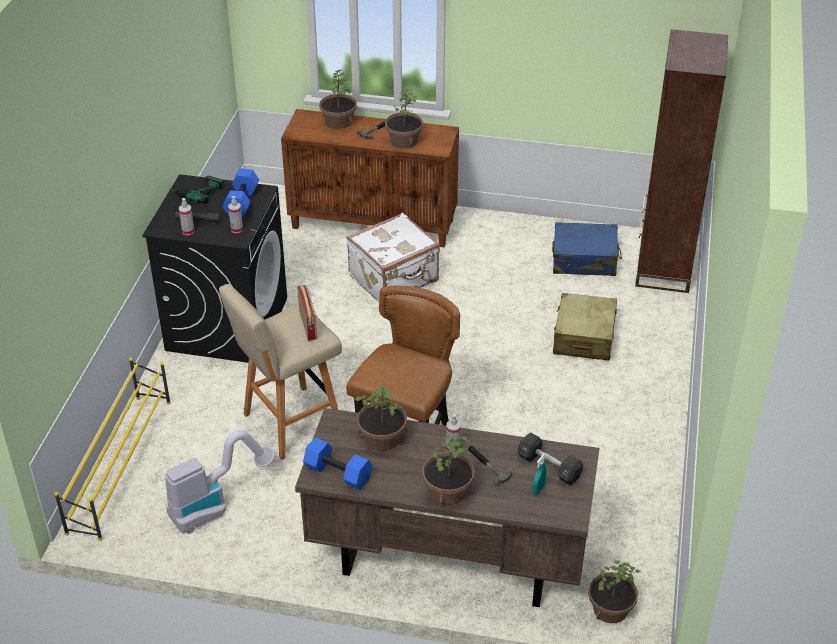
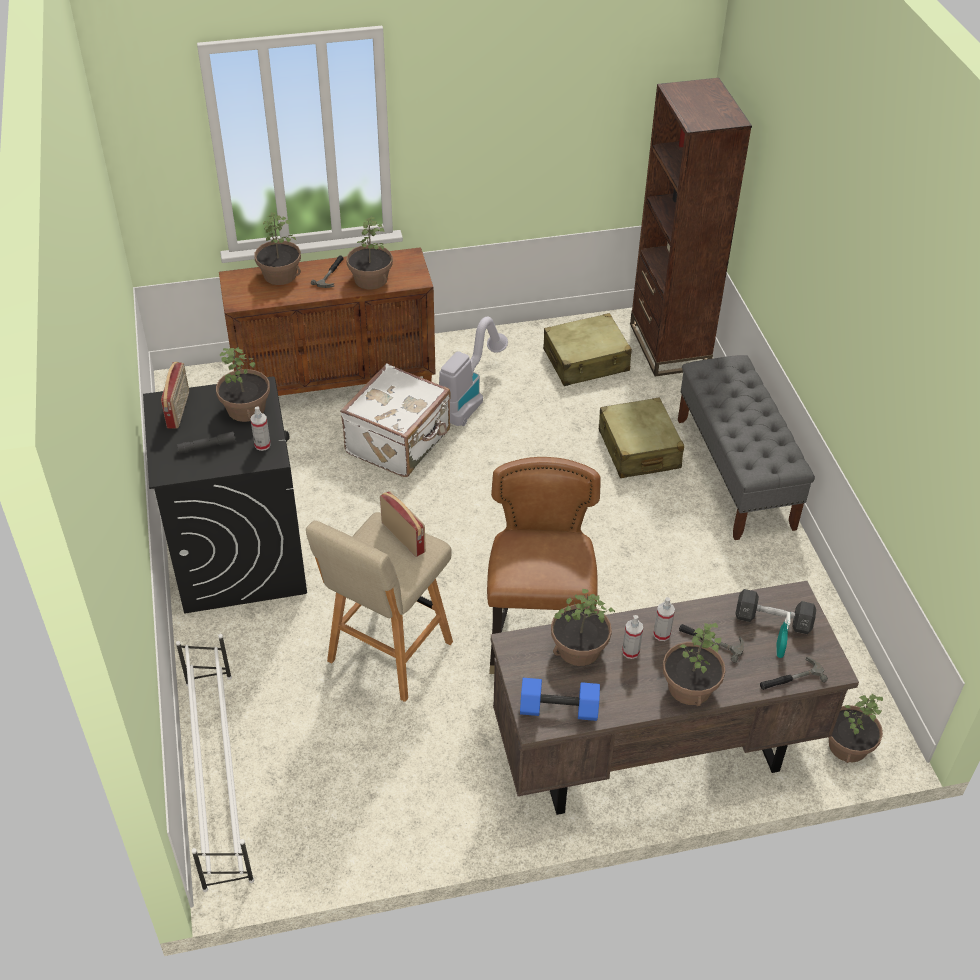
camera: 25 degrees left, 5 degrees up
yellow shoe rack [55,358,171,541] -> white shoe rack [176,634,254,892]
vacuum cleaner [165,430,275,534] -> vacuum cleaner moved to [439,317,508,426]
power drill [169,176,224,204] -> radio [161,362,189,429]
spray bottle [179,198,195,235] -> spray bottle moved to [622,615,643,659]
blue dumbbell [223,168,259,218] -> potted plant [216,347,270,422]
blue suitcase [552,222,622,276] -> beige suitcase [543,313,632,386]
none -> grey bench [678,355,815,540]
none -> hammer [760,657,828,690]

